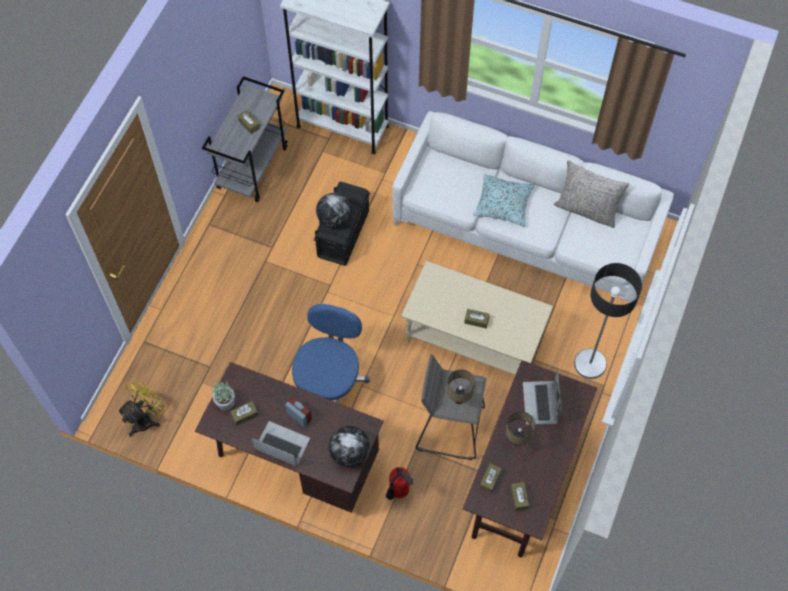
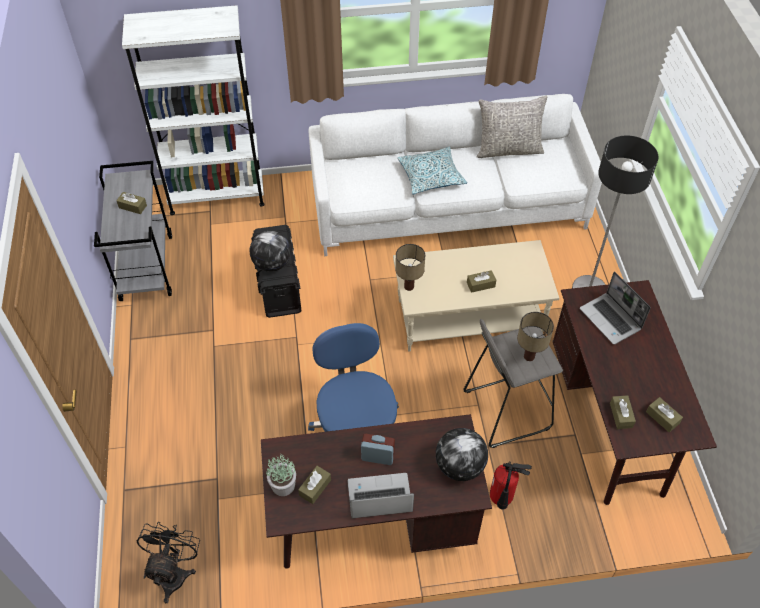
camera: 30 degrees left, 10 degrees down
yellow fan [118,378,167,437] -> black fan [137,522,200,603]
table lamp [506,411,535,446] -> table lamp moved to [395,244,425,291]

